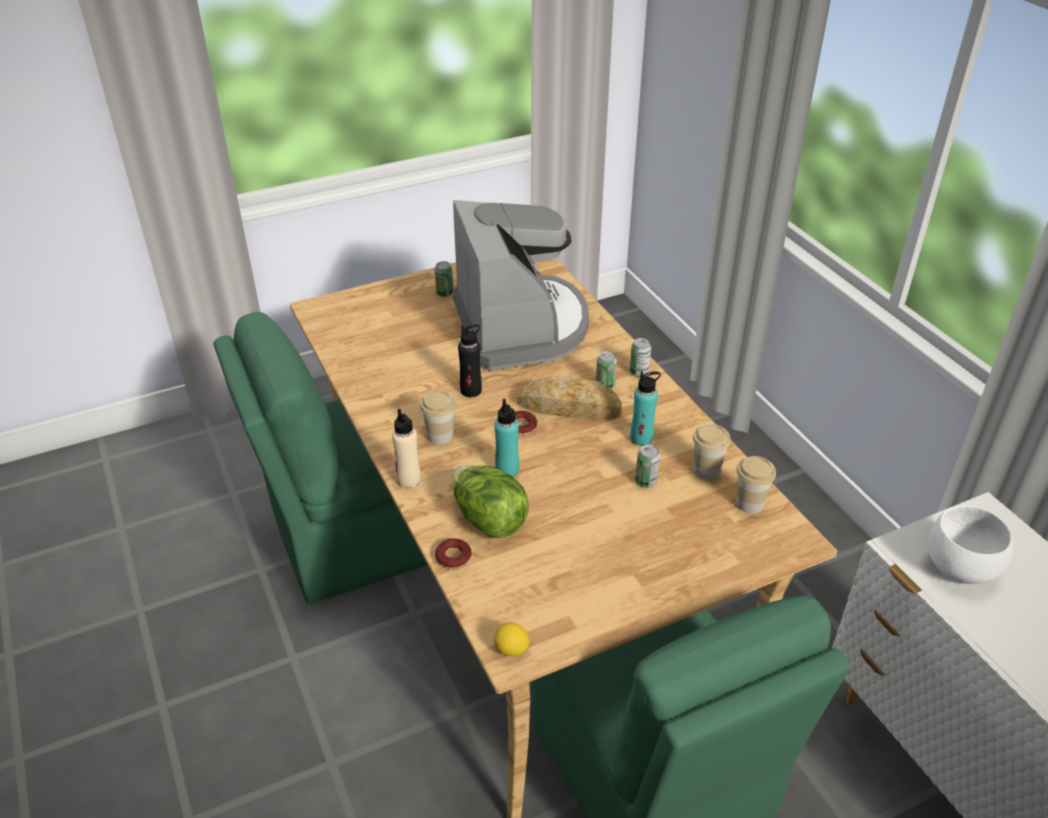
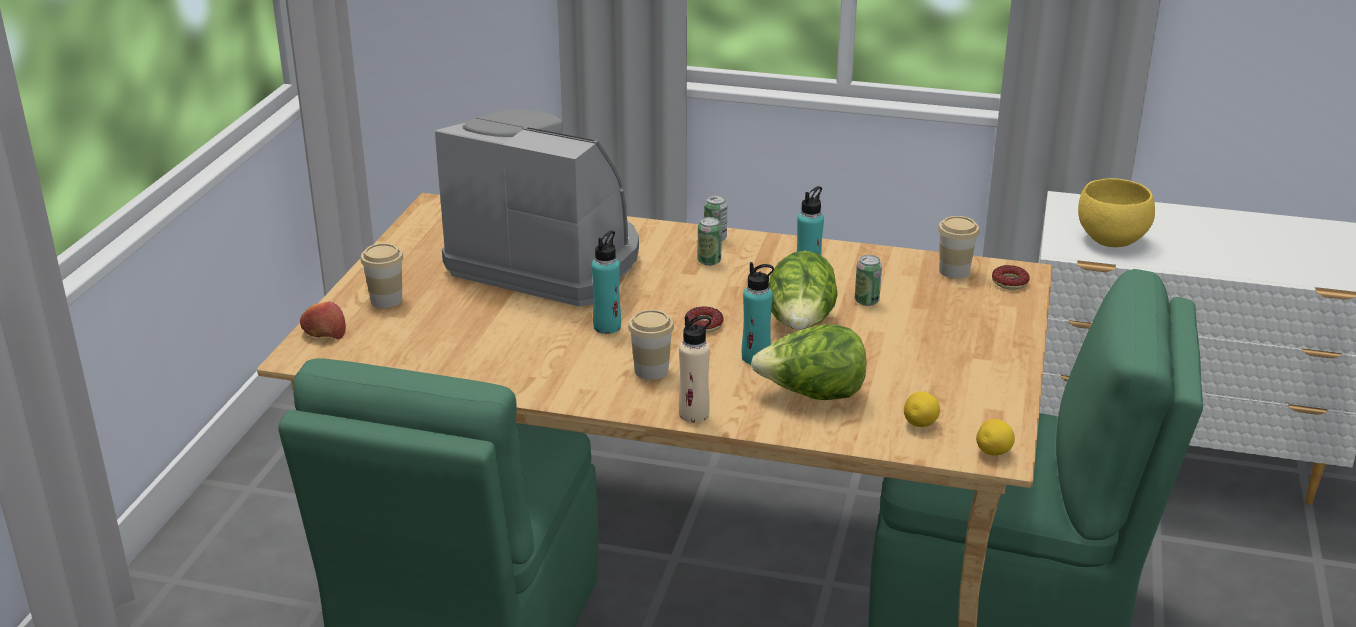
camera: 50 degrees left, 10 degrees down
can [435,261,453,297] -> none
donut [435,538,471,569] -> donut moved to [992,265,1030,289]
black bottle [458,324,482,397] -> turquoise bottle [591,230,621,334]
bread [517,376,622,420] -> none
cup [693,424,731,480] -> cup moved to [360,243,404,308]
white bowl [927,505,1013,584] -> yellow bowl [1078,178,1155,247]
none -> apple [300,302,346,340]
none -> lettuce [769,251,838,330]
none -> lemon [904,391,940,427]

